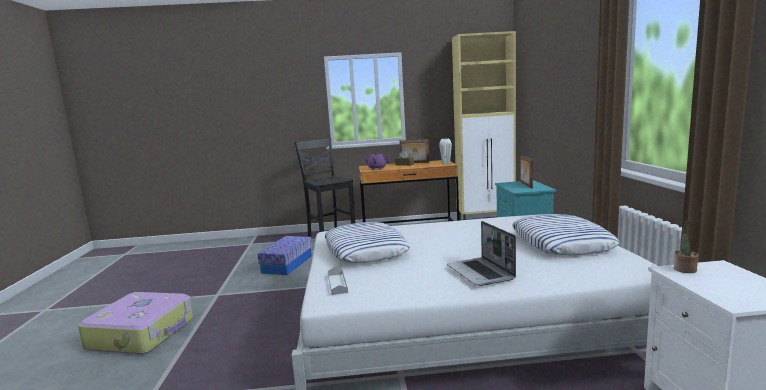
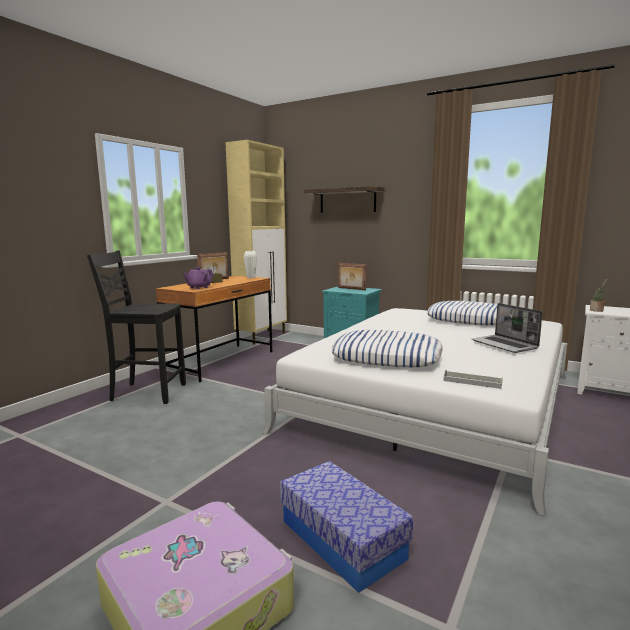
camera: 55 degrees left, 0 degrees up
storage box [257,236,312,275] -> storage box moved to [280,461,414,593]
laptop [447,221,516,286] -> laptop turned 45 degrees clockwise [472,303,543,353]
none -> shelf [304,186,385,213]

